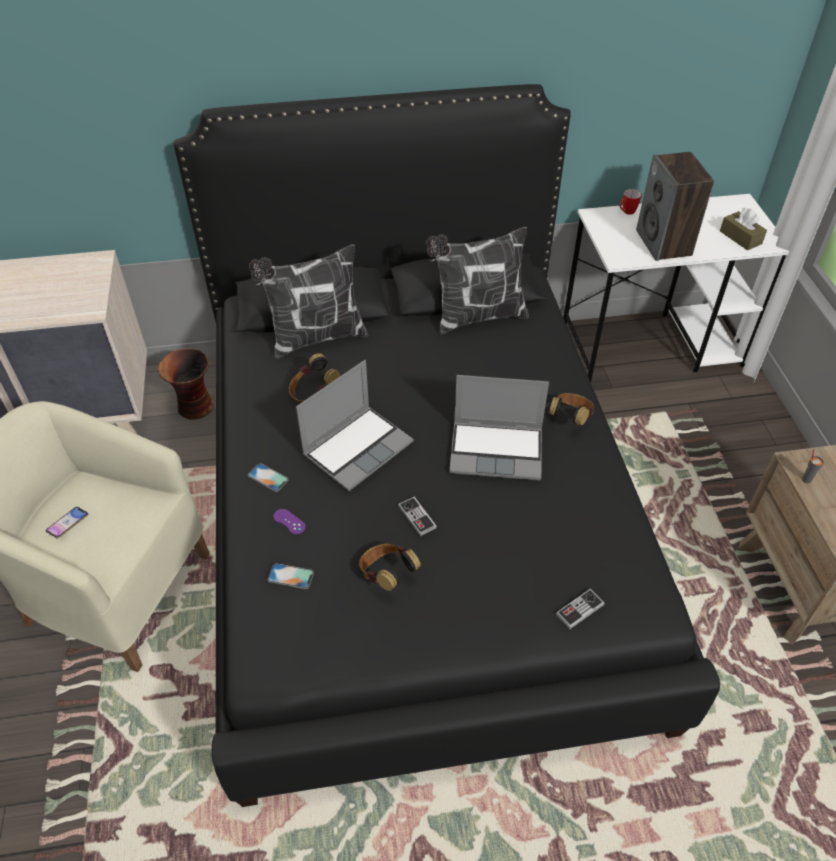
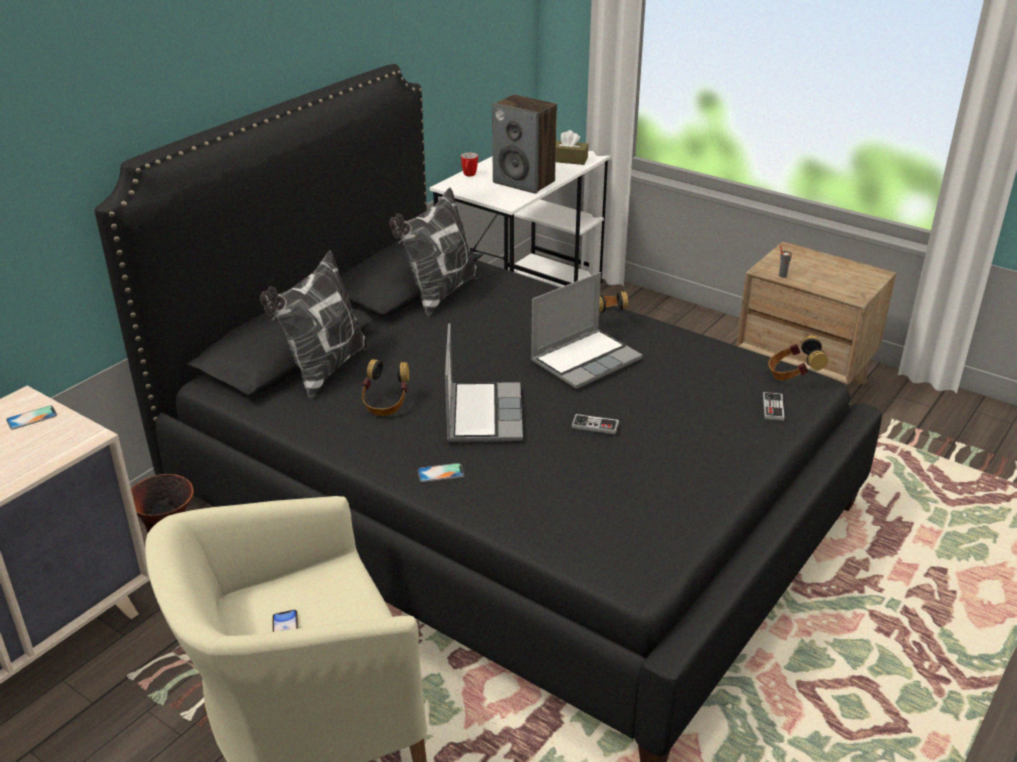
camera: 45 degrees left, 15 degrees down
phone [267,563,314,589] -> phone moved to [6,405,57,430]
purple game controller [273,509,306,534] -> none
headphones [359,544,421,591] -> headphones moved to [768,335,828,381]

